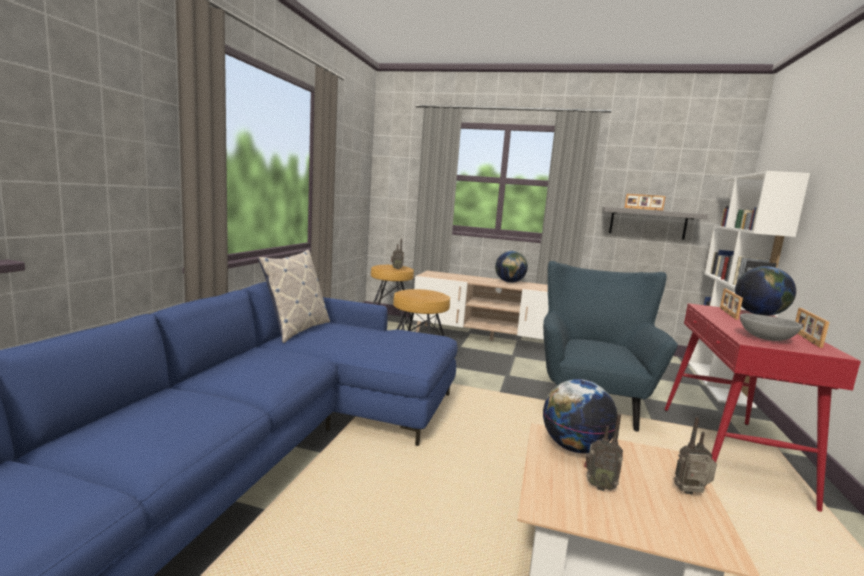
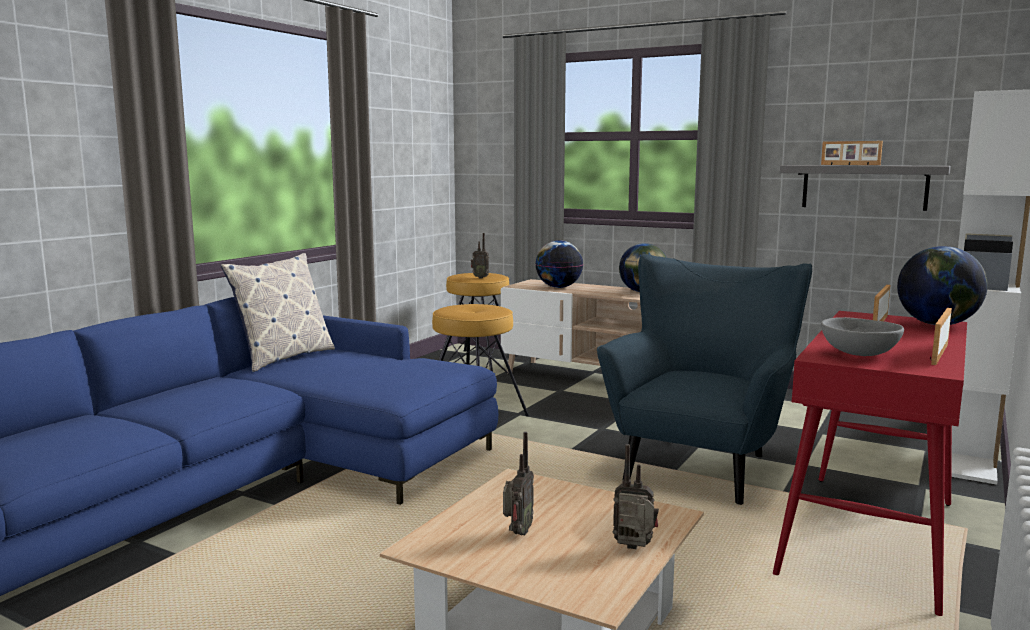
camera: 15 degrees right, 0 degrees up
globe [543,379,618,453] -> globe moved to [535,240,583,288]
radio [584,414,623,491] -> radio turned 105 degrees counterclockwise [503,432,534,535]

